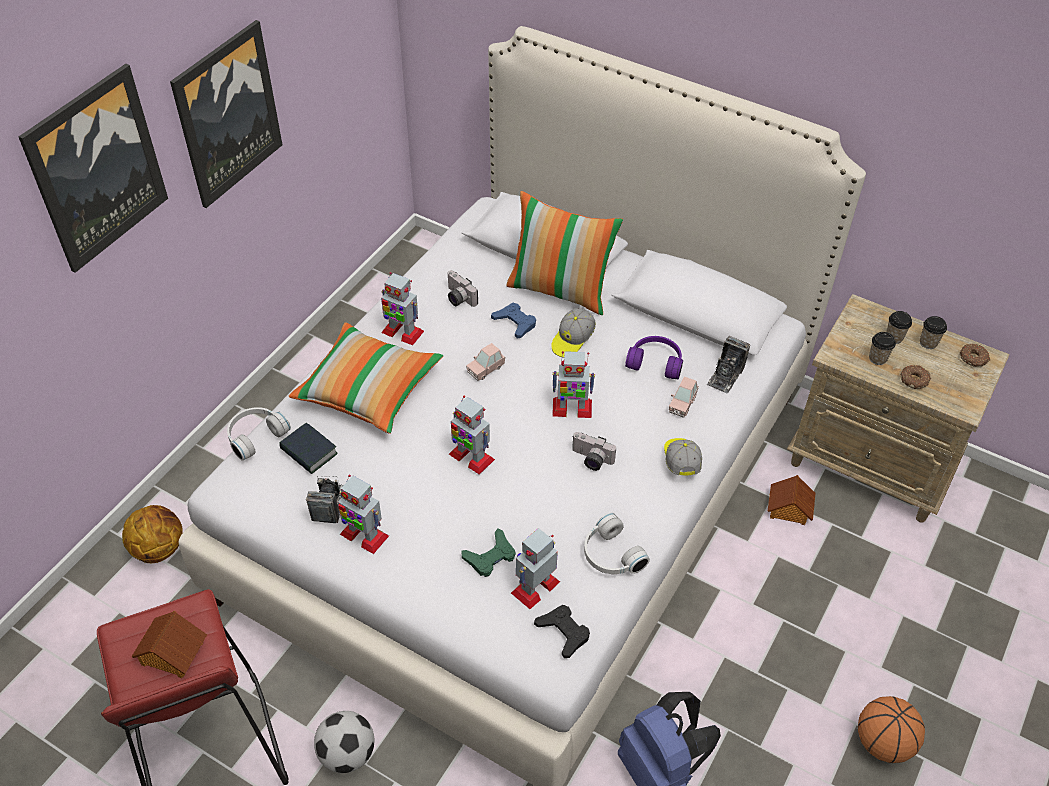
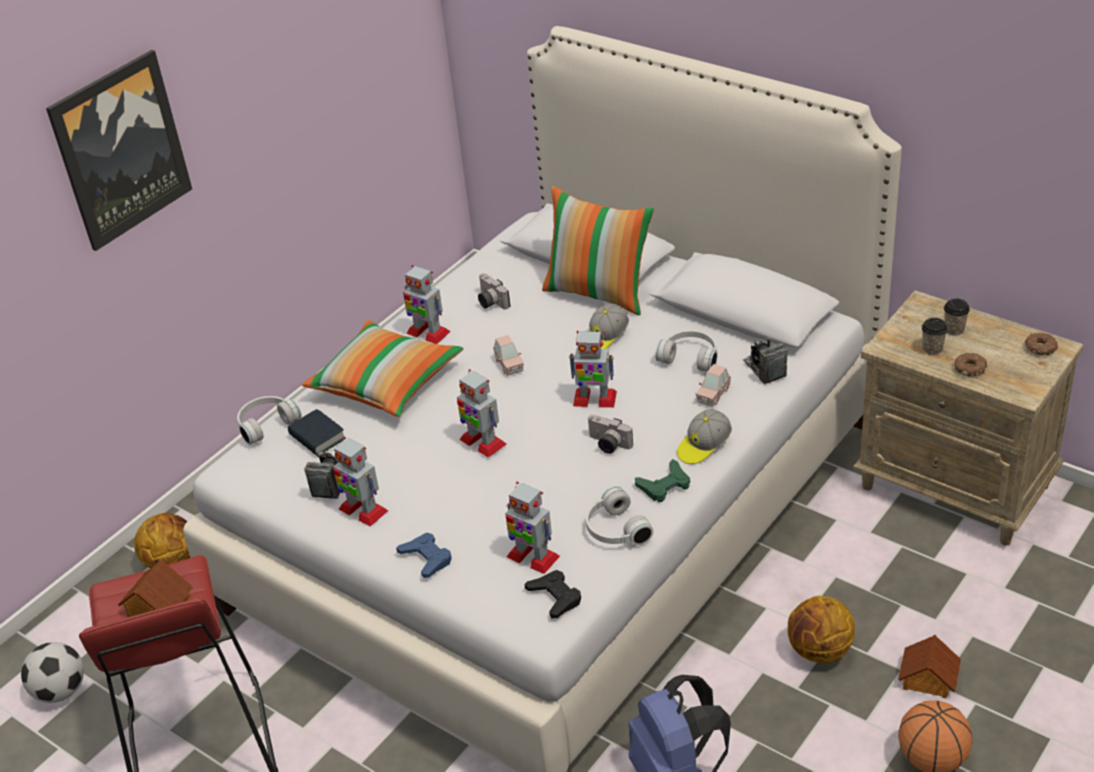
camera: 10 degrees right, 10 degrees down
picture [170,20,282,208] -> none
football [314,711,374,773] -> football moved to [21,642,84,703]
green game controller [461,528,516,577] -> green game controller moved to [635,459,690,502]
pink toy car [466,343,505,381] -> pink toy car turned 75 degrees counterclockwise [493,335,523,375]
blue game controller [491,303,536,338] -> blue game controller moved to [396,533,451,578]
toy robot [511,528,560,609] -> toy robot turned 105 degrees counterclockwise [505,482,560,574]
purple headphones [625,336,683,379] -> white headphones [655,330,717,371]
cap [664,438,702,475] -> cap turned 135 degrees counterclockwise [677,409,732,464]
camera [706,336,750,394] -> camera turned 120 degrees clockwise [743,335,788,384]
toy house [768,475,816,525] -> toy house moved to [898,635,961,699]
cup [920,316,947,349] -> none
none -> basketball [788,596,855,664]

